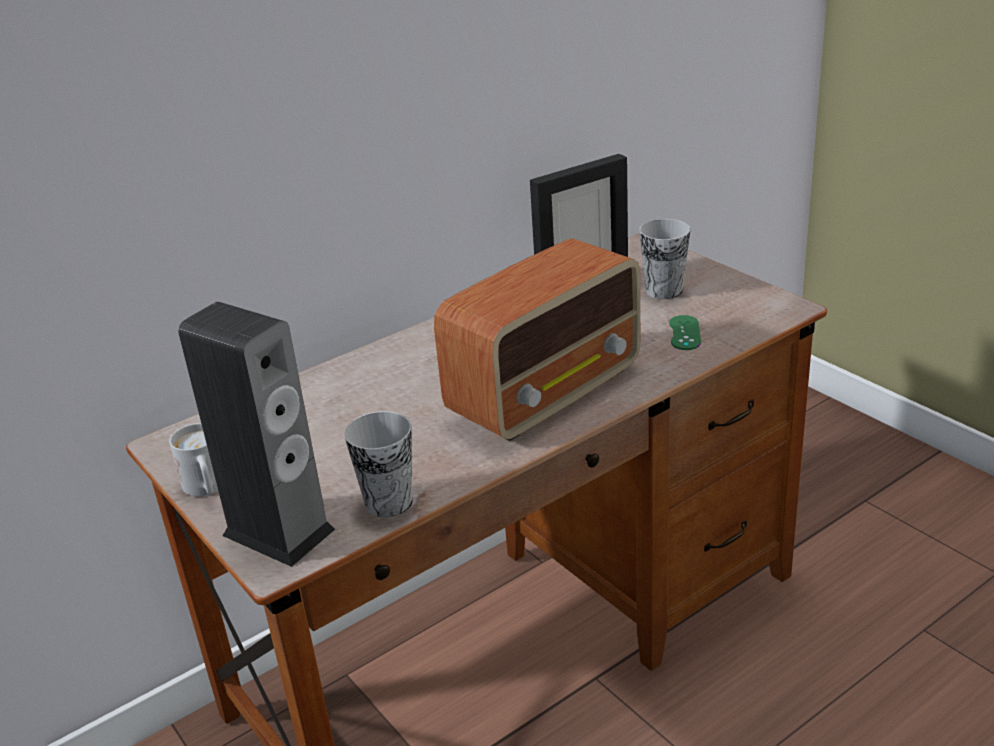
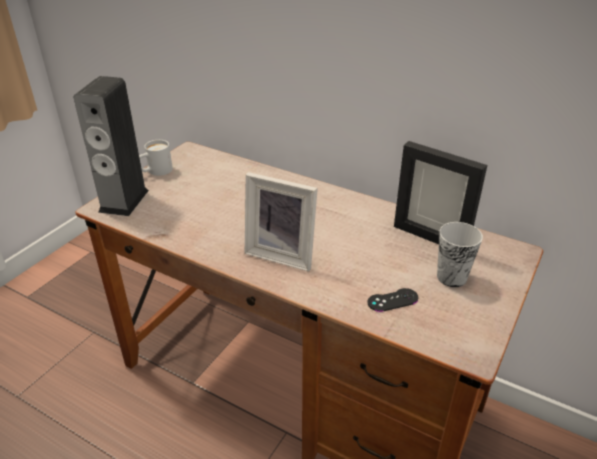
camera: 65 degrees right, 5 degrees up
cup [344,411,413,518] -> none
radio [434,238,640,441] -> picture frame [245,172,318,272]
green game controller [669,315,701,350] -> black game controller [368,288,418,312]

